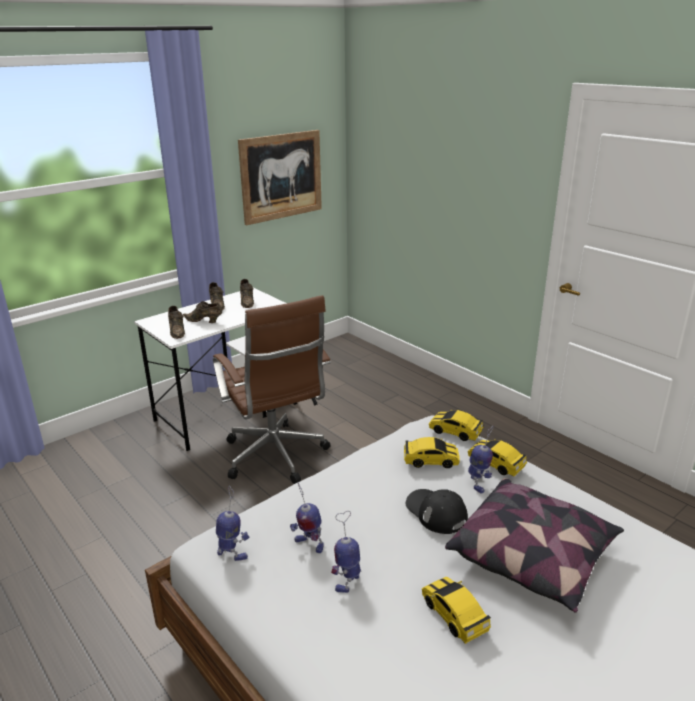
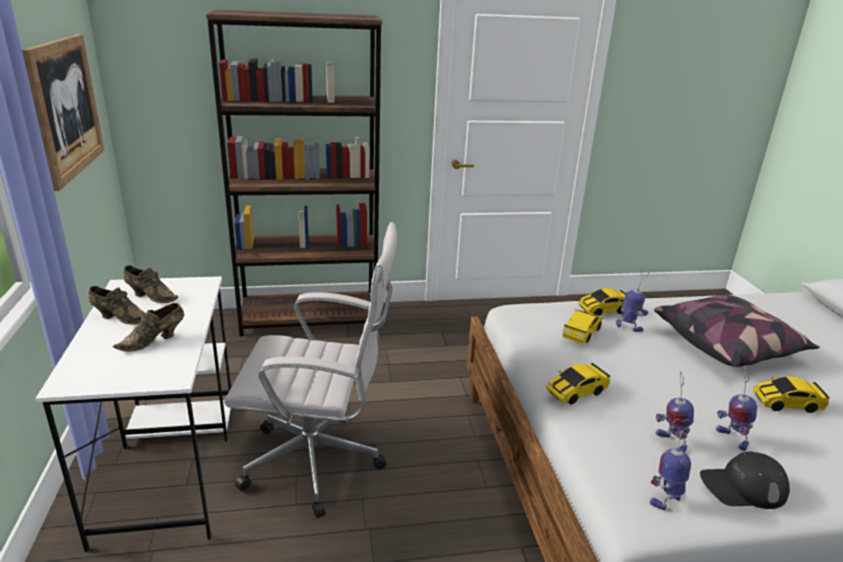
camera: 60 degrees left, 0 degrees up
brown shoe [168,306,185,339] -> none
brown office chair [213,295,331,484] -> white office chair [224,222,397,518]
toy robot [290,483,324,553] -> toy robot turned 90 degrees clockwise [656,371,694,453]
black cap [406,489,468,534] -> black cap moved to [700,451,790,509]
toy car [429,409,483,441] -> toy car moved to [546,363,611,405]
none -> brown bookcase [206,10,382,336]

